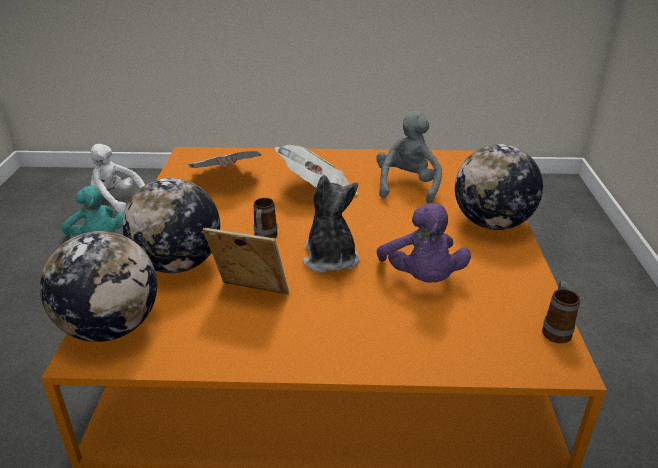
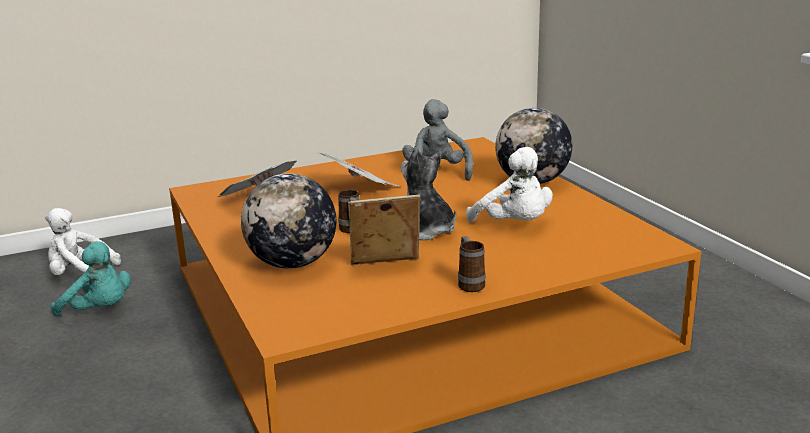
camera: 25 degrees left, 10 degrees down
globe [40,231,157,342] -> none
purple plush toy [377,203,471,283] -> white plush toy [466,147,553,222]
mug [542,281,580,343] -> mug moved to [458,236,486,292]

